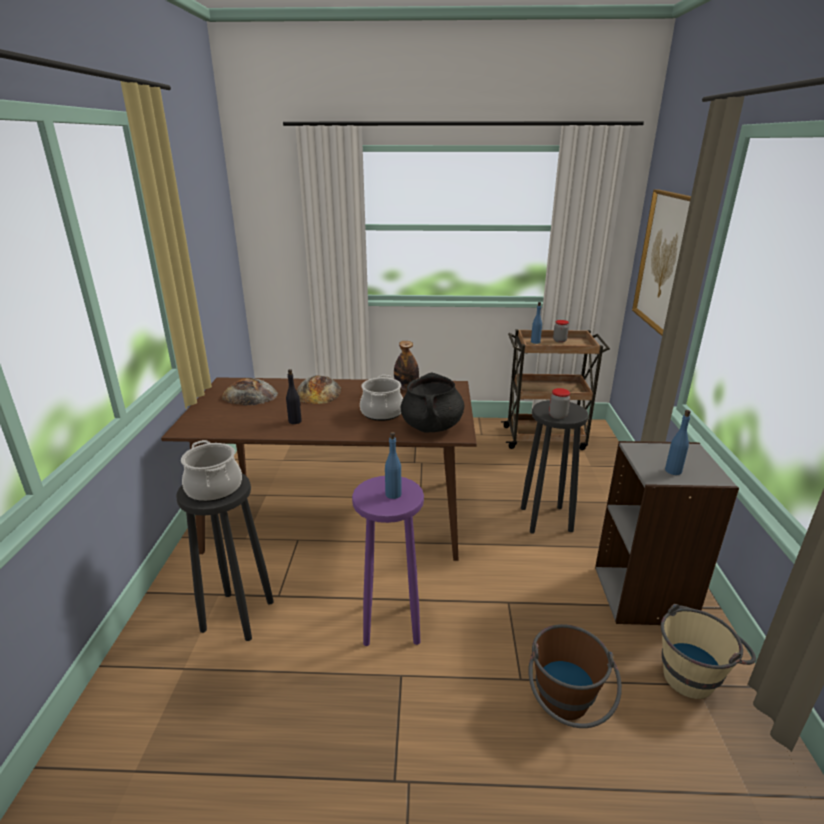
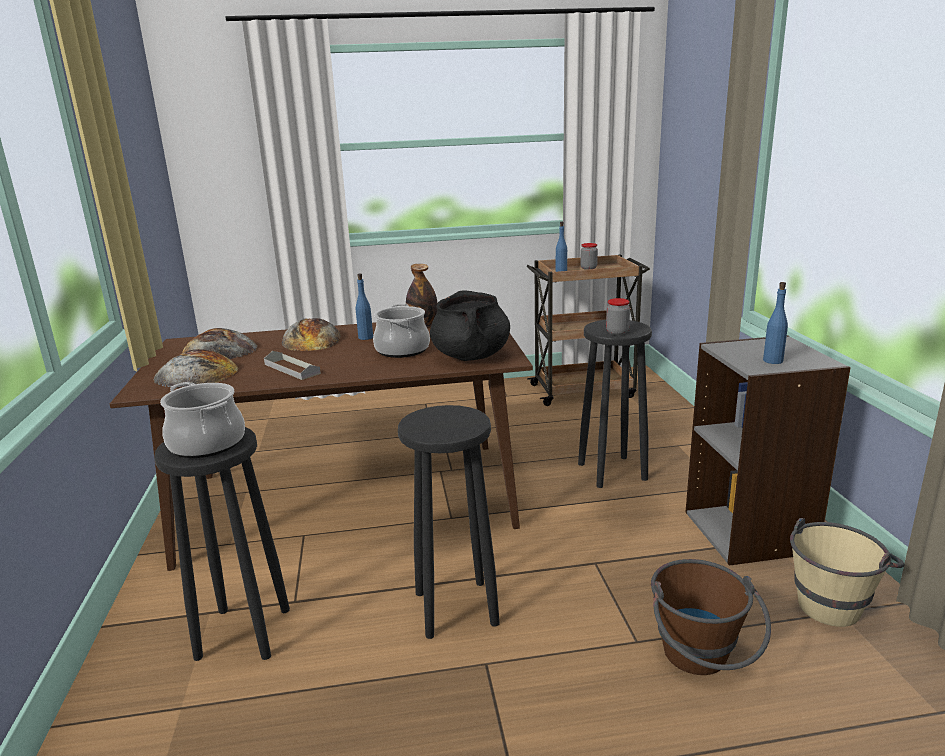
camera: 10 degrees left, 5 degrees down
black bottle [286,369,302,424] -> grey tray [264,351,321,380]
purple stool [352,476,424,646] -> black stool [398,405,500,639]
blue bottle [385,432,402,499] -> blue bottle moved to [356,274,373,340]
picture [632,189,691,336] -> none
none -> bread [153,349,238,387]

